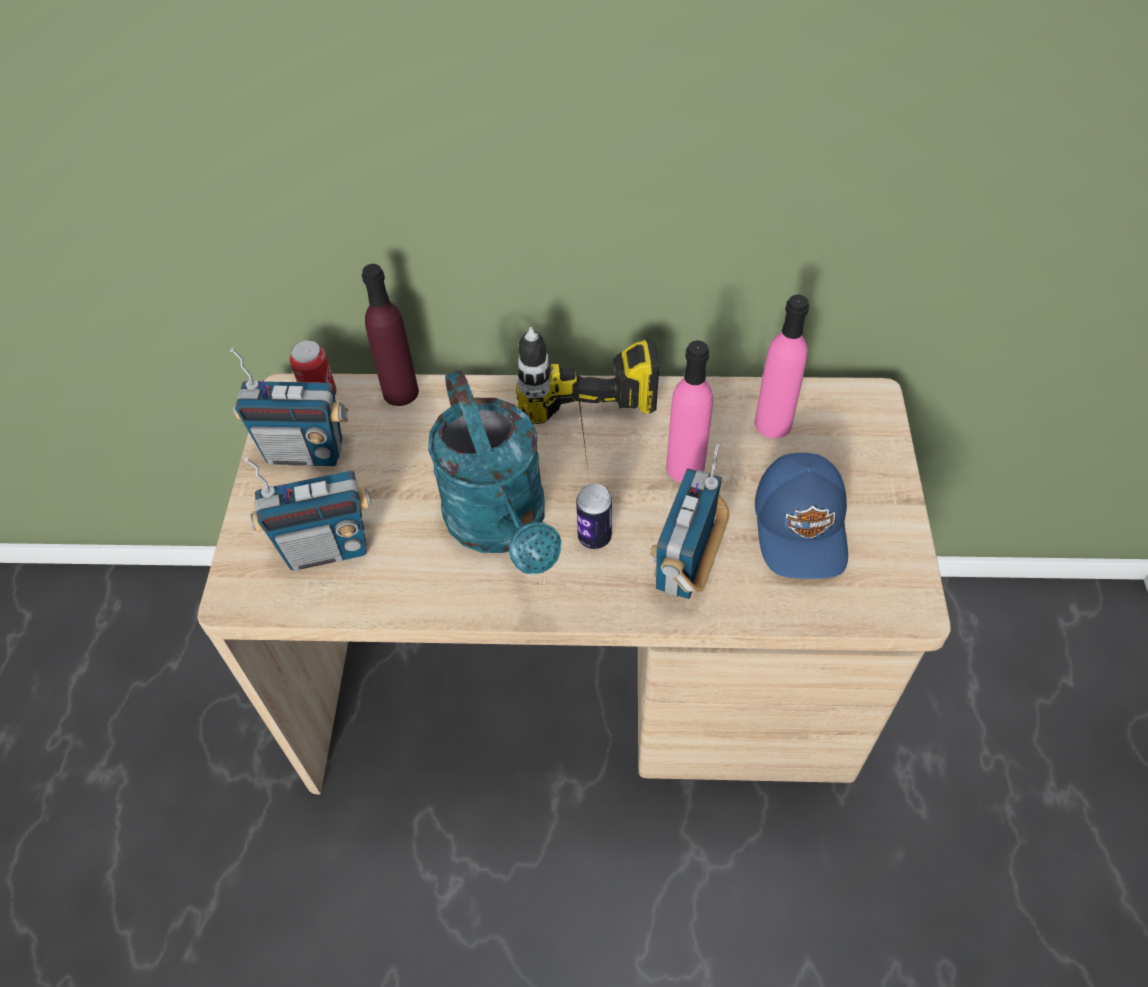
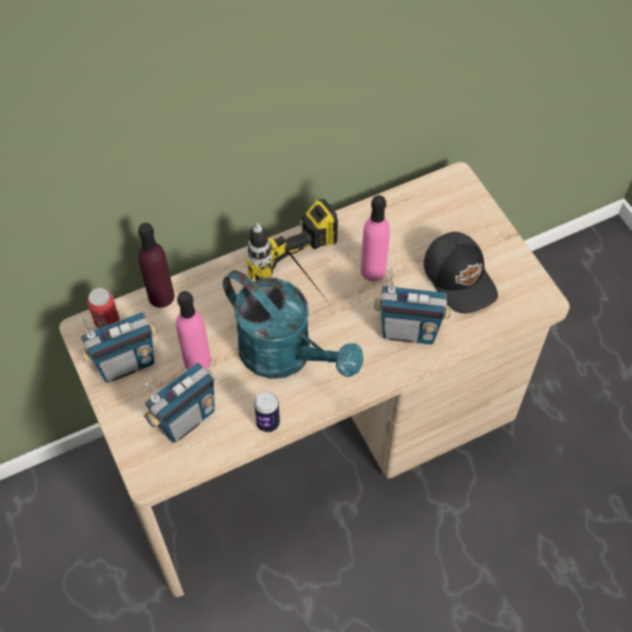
camera: 30 degrees left, 5 degrees up
can [576,484,612,549] -> can moved to [254,391,280,432]
radio [650,443,729,599] -> radio turned 75 degrees counterclockwise [374,268,451,344]
pink bottle [754,294,809,438] -> pink bottle moved to [176,291,211,370]
blue cap [755,453,848,579] -> black cap [424,232,498,314]

